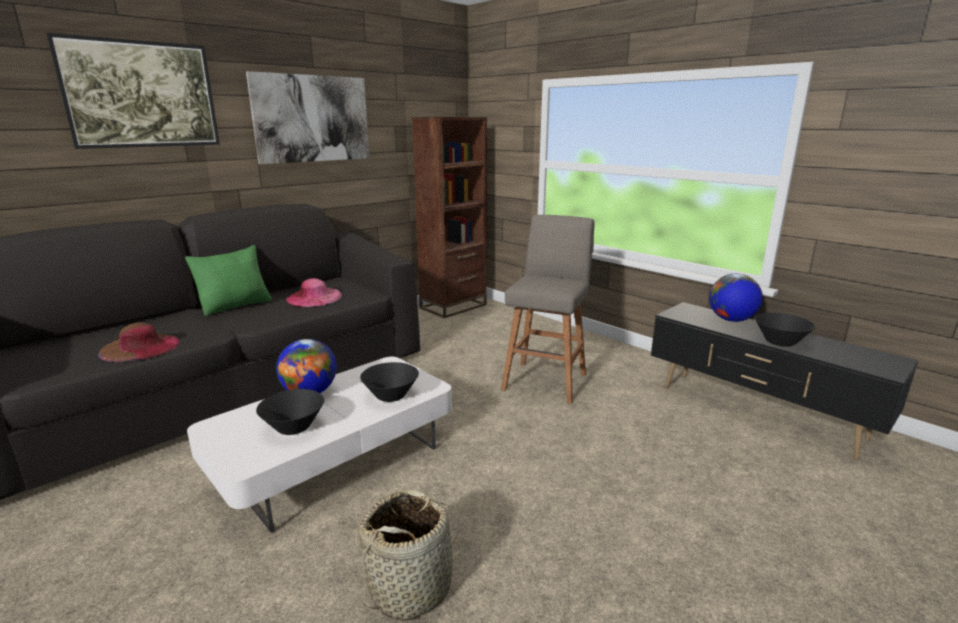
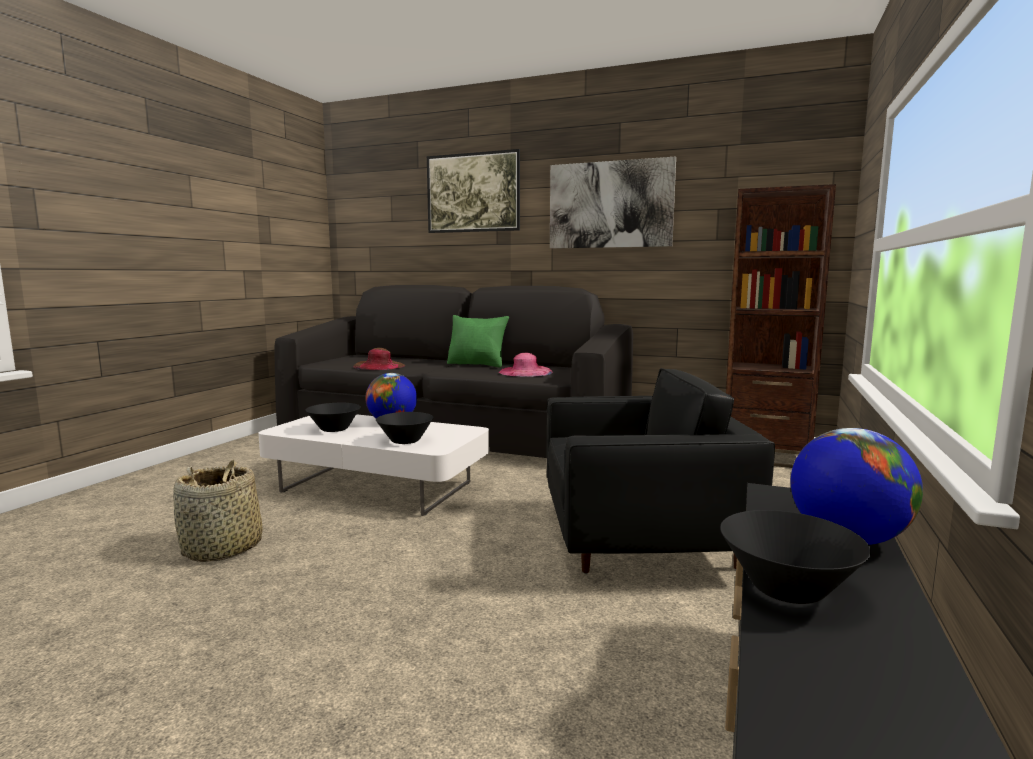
camera: 65 degrees right, 10 degrees down
grey stool [501,215,594,404] -> black armchair [547,368,775,574]

